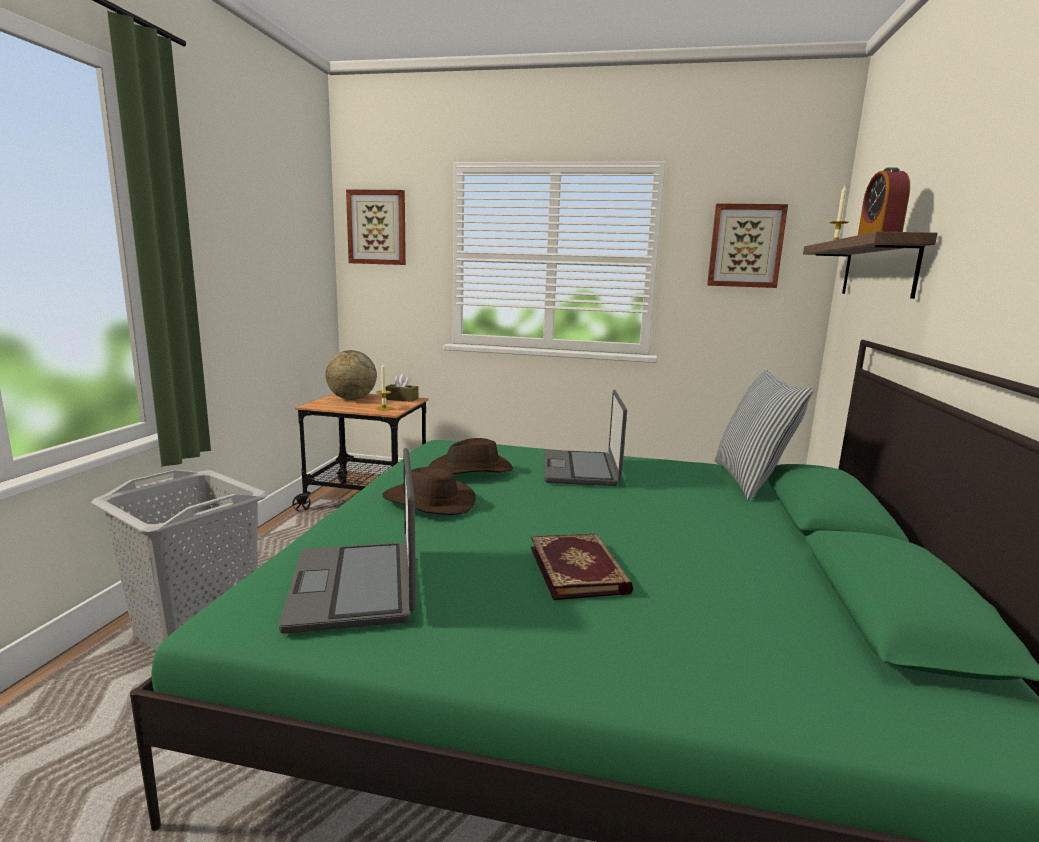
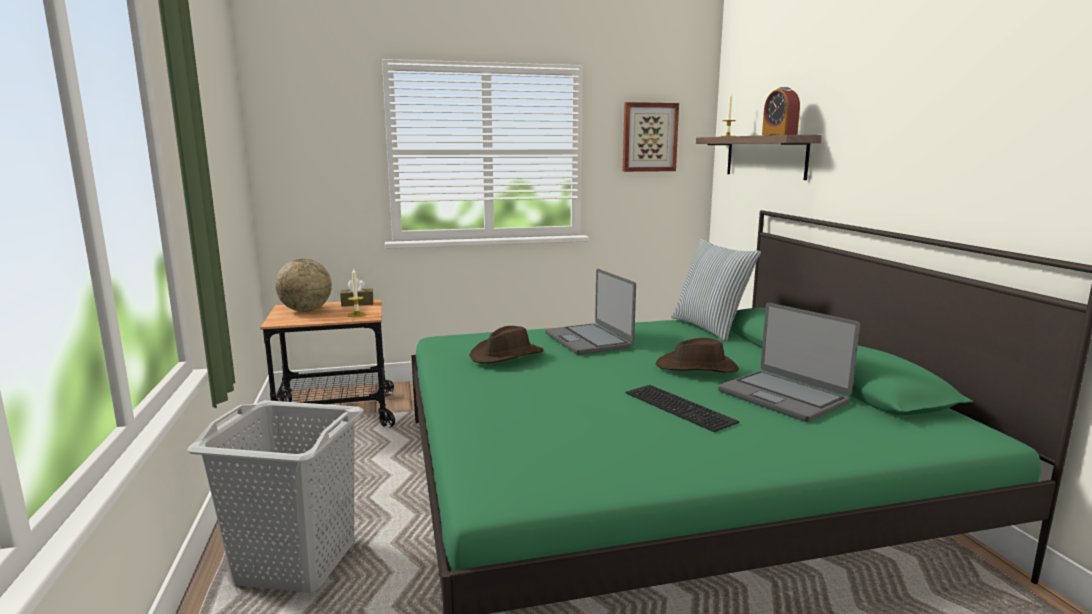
camera: 25 degrees left, 0 degrees up
laptop [279,448,416,634] -> laptop moved to [718,303,860,422]
picture [346,189,406,265] -> none
brown hat [382,467,476,515] -> brown hat moved to [656,338,739,372]
book [531,533,633,600] -> keyboard [626,385,739,432]

